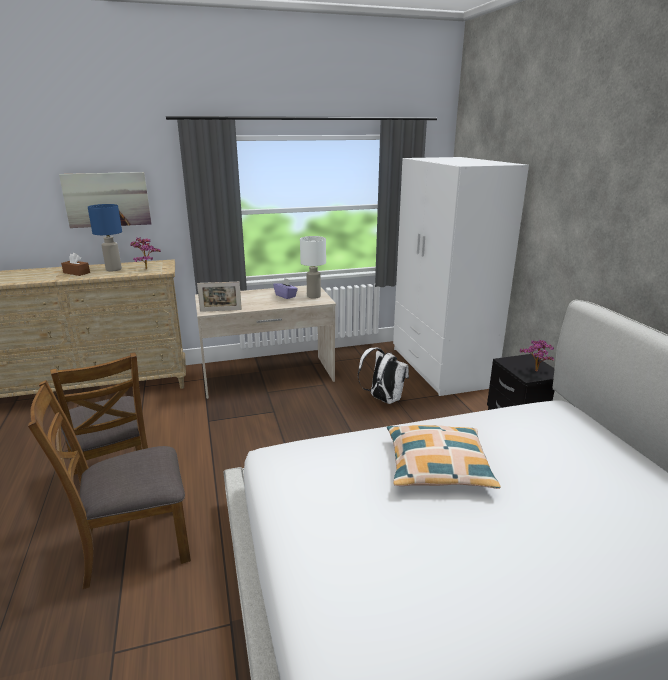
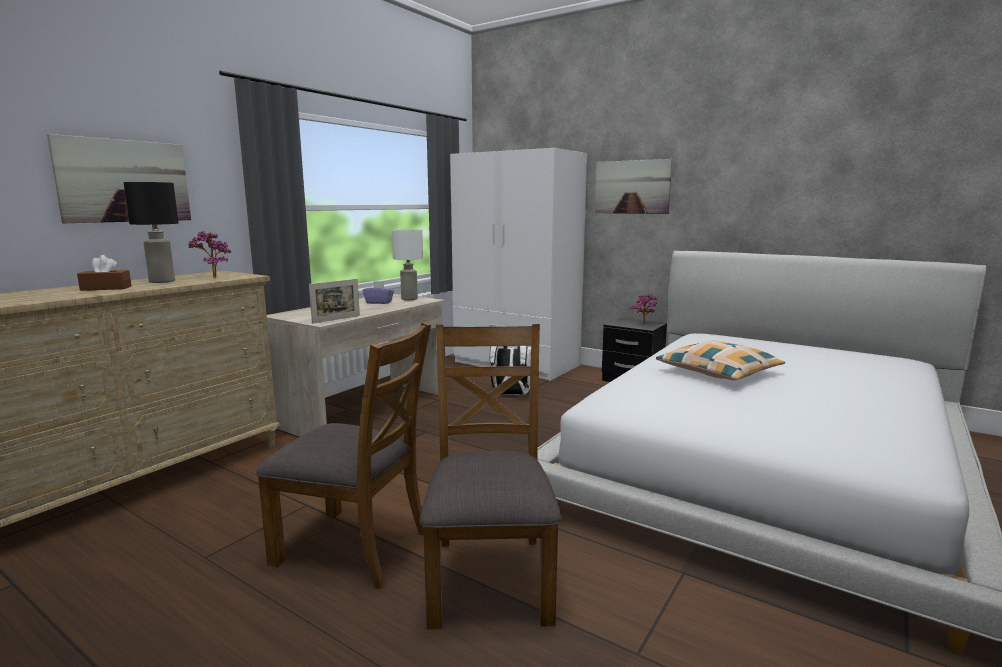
camera: 40 degrees left, 10 degrees down
brown chair [28,380,191,589] -> brown chair turned 150 degrees clockwise [420,324,562,630]
blue table lamp [88,204,122,271] -> black table lamp [124,182,178,283]
none -> picture [595,159,672,214]

